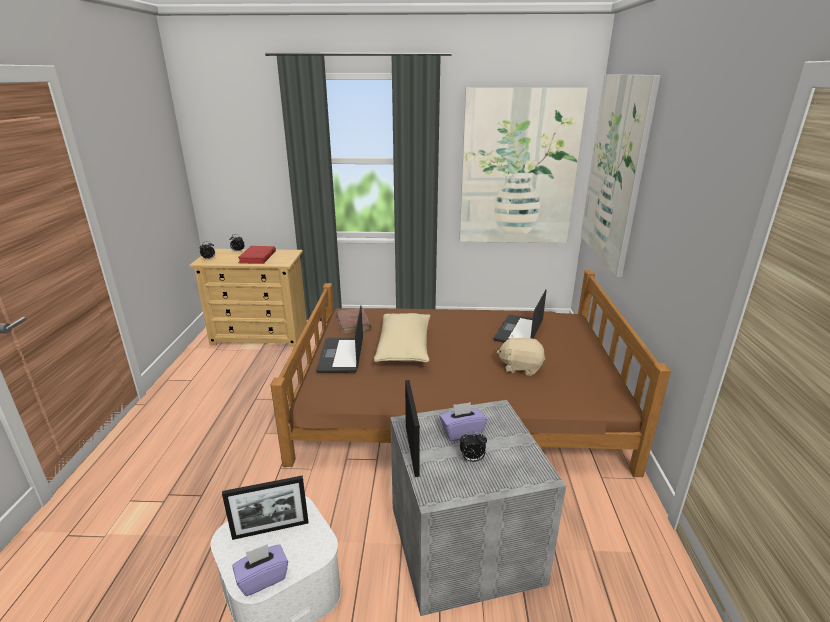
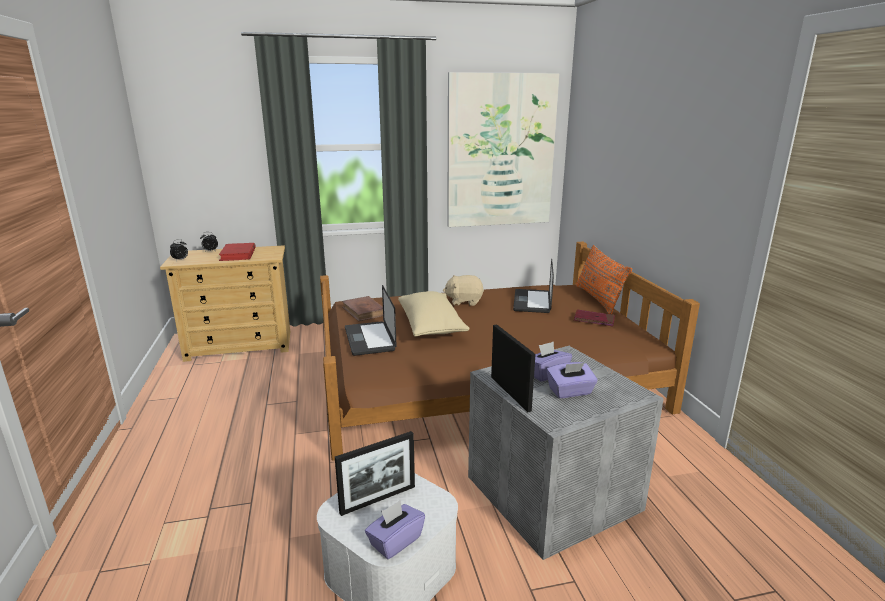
camera: 15 degrees left, 5 degrees down
alarm clock [460,432,487,462] -> purple tissue box [546,362,598,398]
beige plush toy [497,335,545,376] -> beige plush toy moved to [443,275,484,306]
picture [581,74,661,278] -> none
none -> red book [574,309,615,327]
none -> orange pillow [575,245,632,314]

